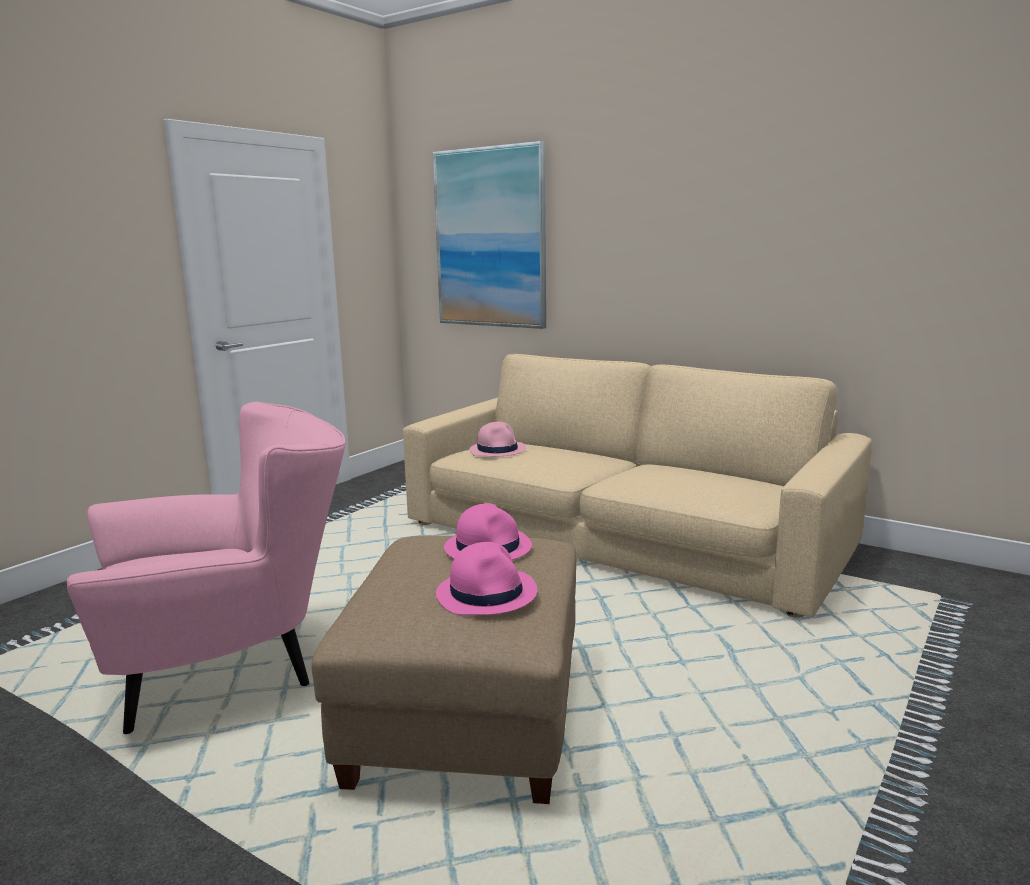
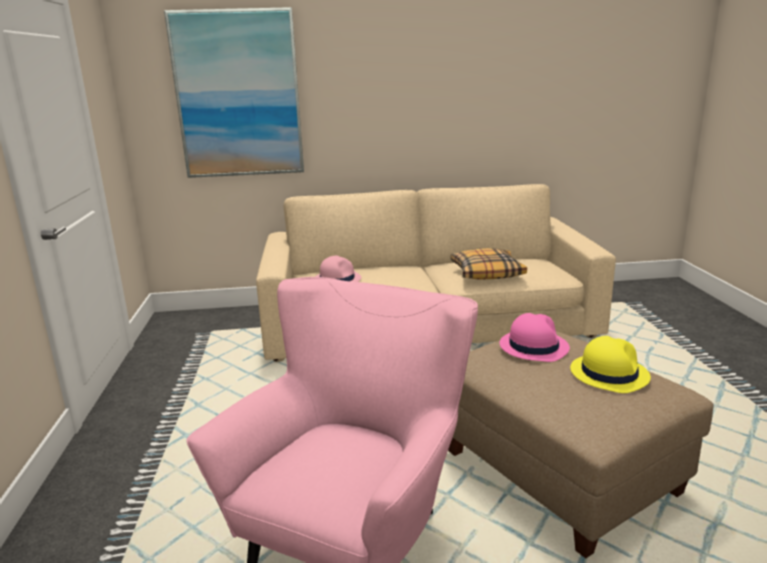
camera: 40 degrees left, 5 degrees up
pink hat [436,542,537,615] -> yellow hat [570,336,651,393]
none -> pillow [451,248,527,279]

